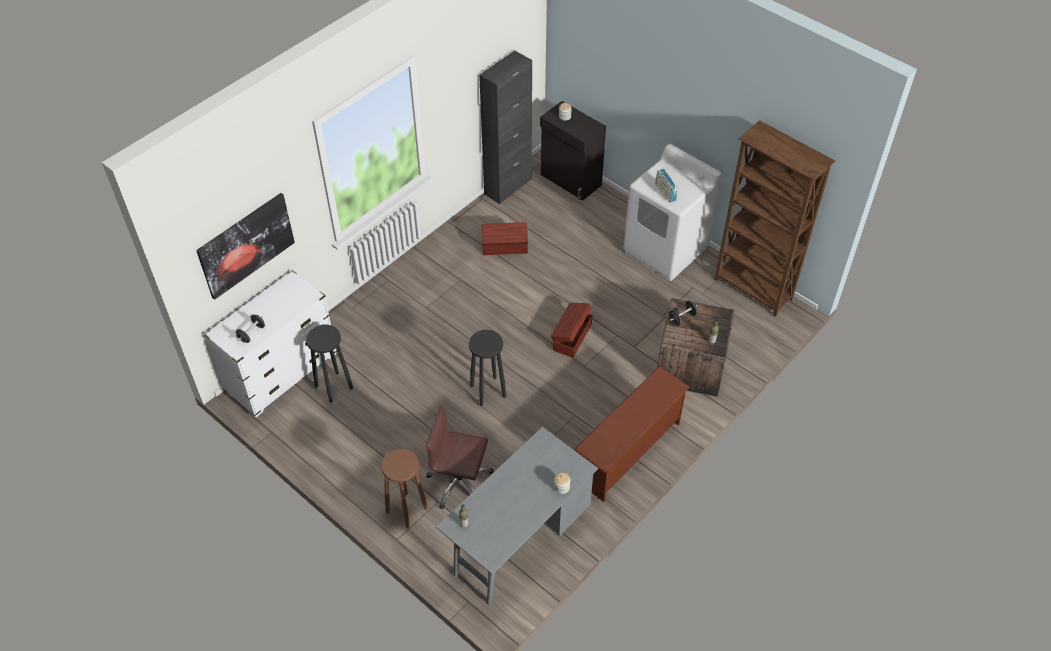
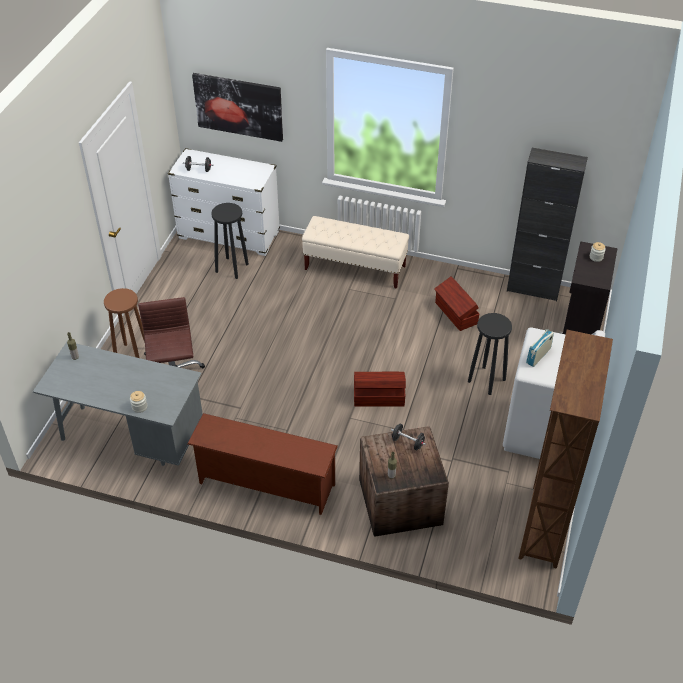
camera: 65 degrees right, 5 degrees down
black stool [469,330,506,406] -> black stool moved to [468,313,512,395]
none -> beige bench [302,216,409,289]

